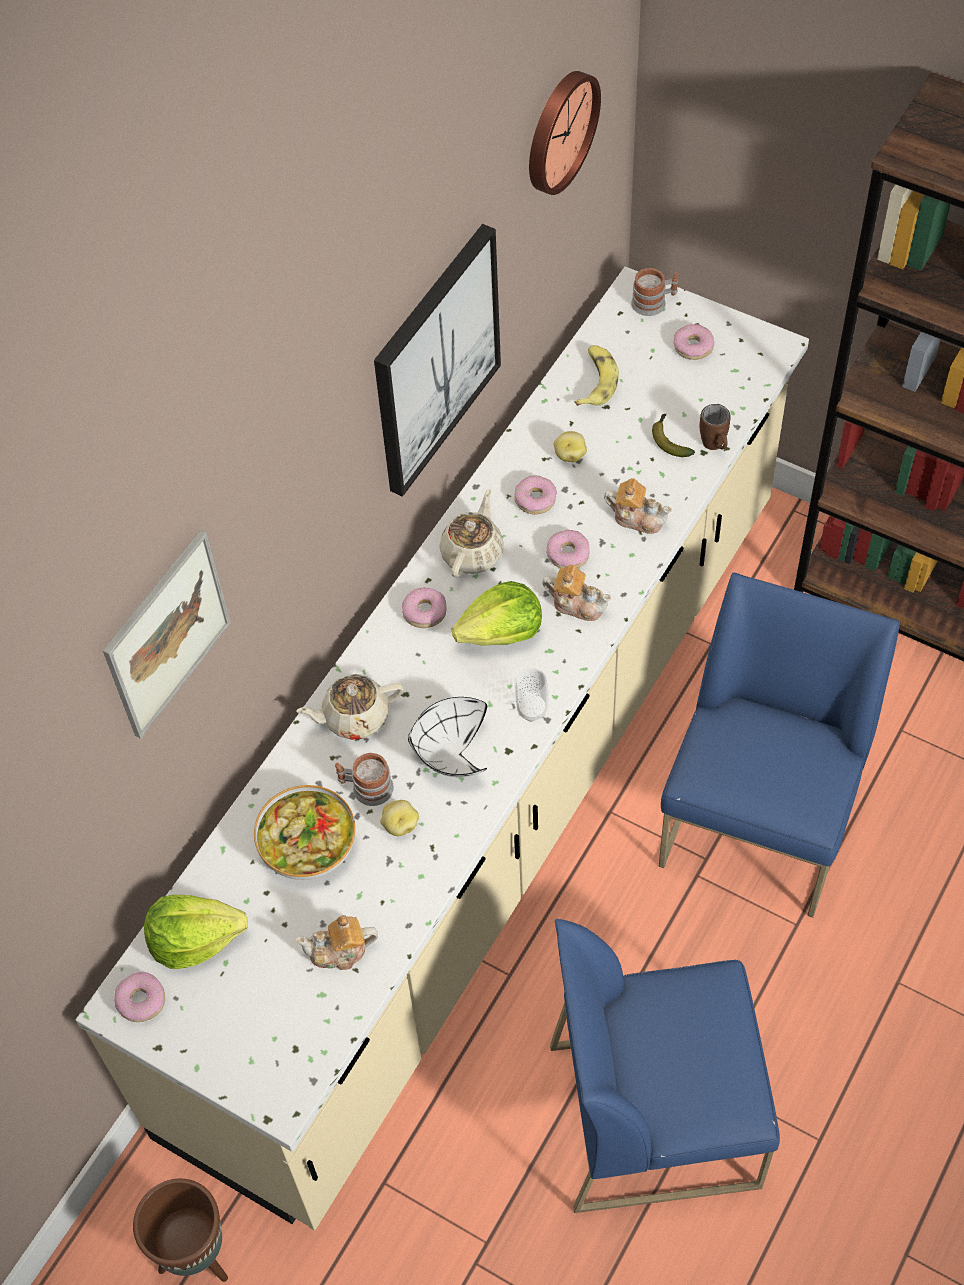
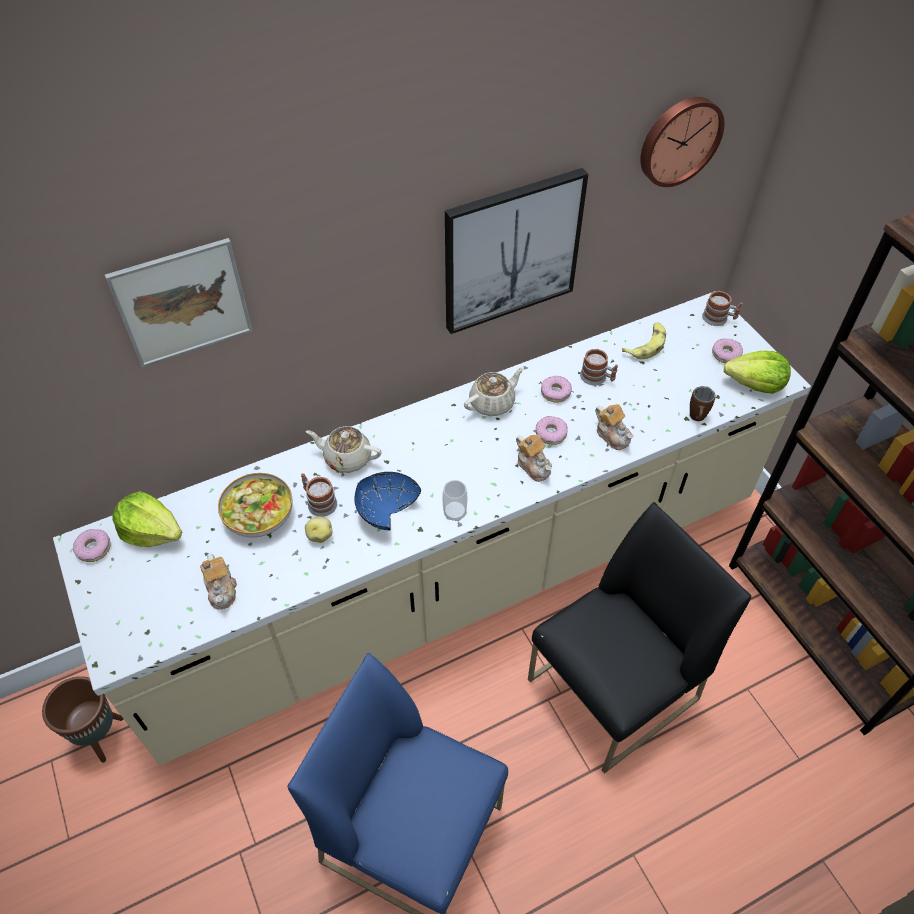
camera: 30 degrees right, 5 degrees down
teapot [296,915,378,970] -> teapot turned 135 degrees counterclockwise [200,554,237,609]
donut [402,587,447,628] -> none
white bowl [408,697,487,777] -> blue bowl [354,472,421,530]
lettuce [452,581,542,646] -> lettuce moved to [724,351,791,394]
potato [553,431,587,462] -> mug [580,349,618,385]
banana [652,414,695,457] -> none
blue chair [659,572,900,918] -> black chair [528,502,752,774]

